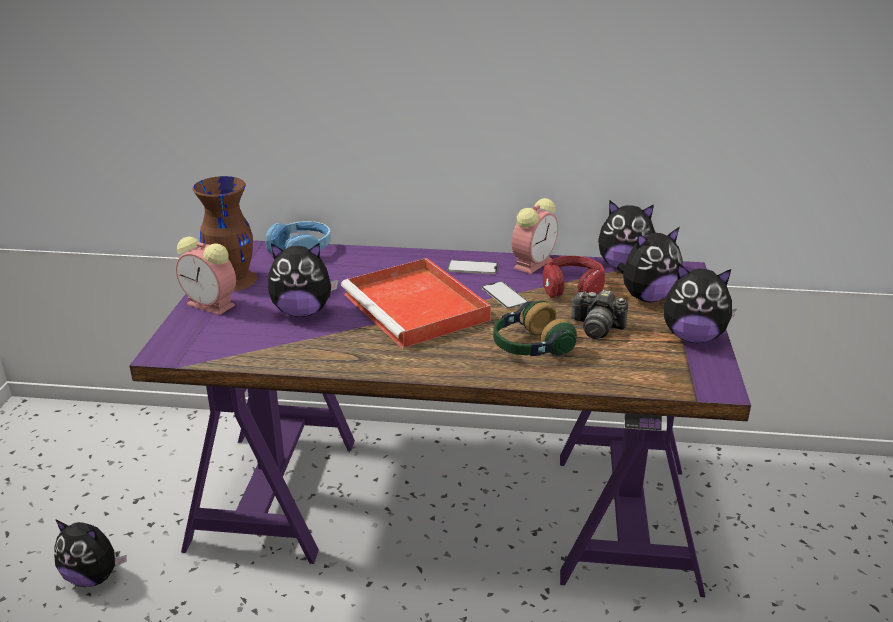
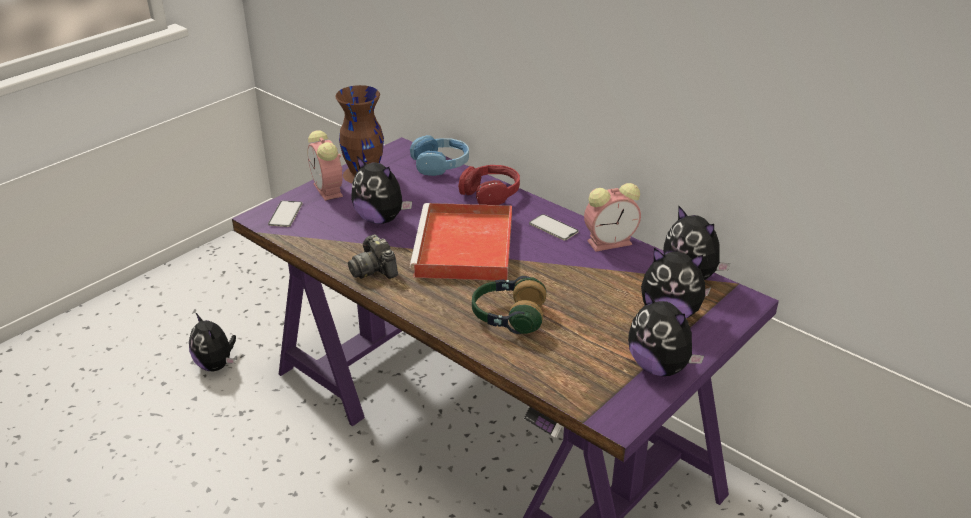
camera: 35 degrees right, 5 degrees up
phone [481,281,529,309] -> phone moved to [268,201,303,227]
red headphones [543,256,605,298] -> red headphones moved to [458,165,520,205]
camera [571,290,628,339] -> camera moved to [348,234,398,279]

